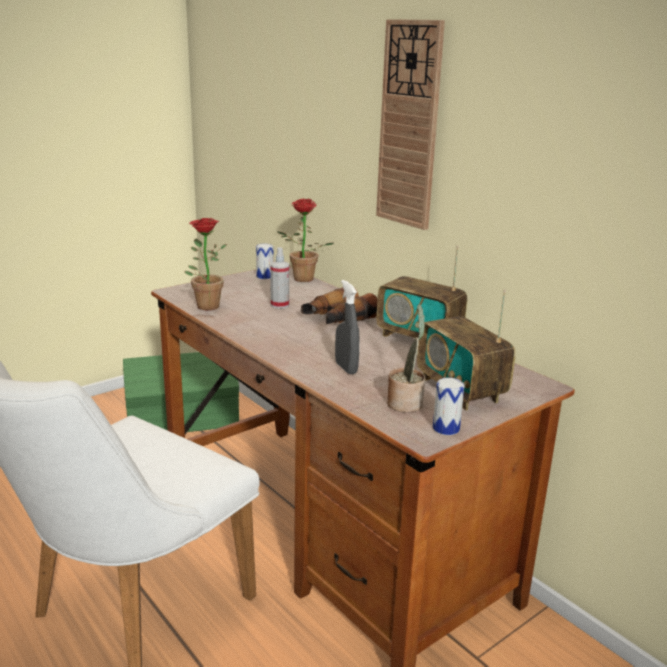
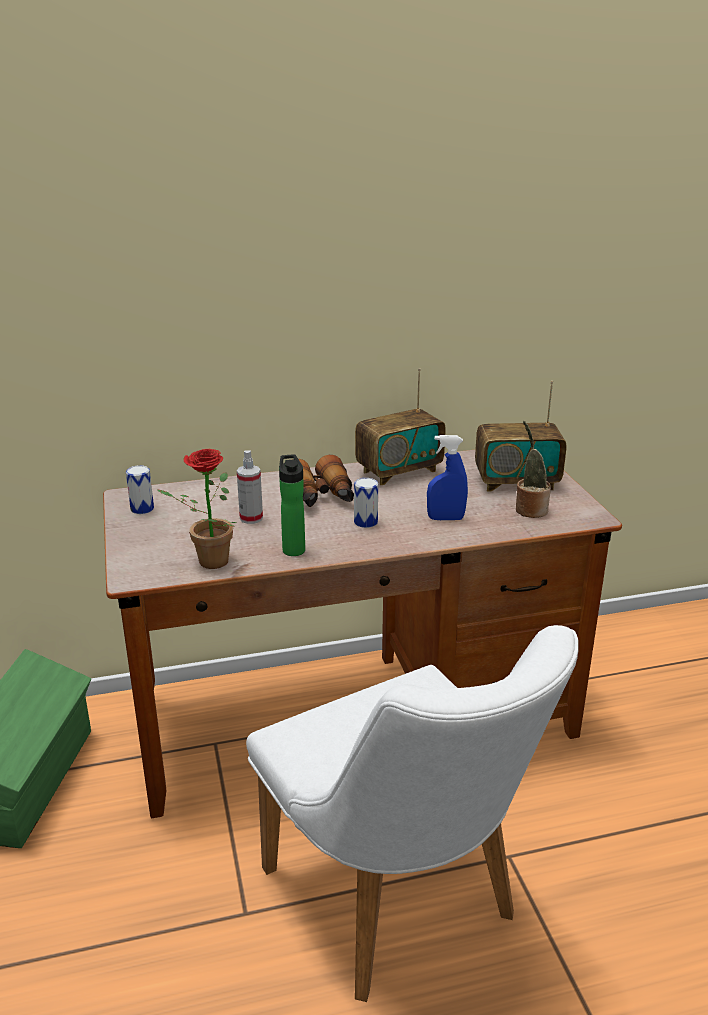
camera: 65 degrees left, 5 degrees up
potted plant [277,199,334,282] -> none
grey spray bottle [335,280,360,374] -> blue spray bottle [427,435,468,520]
wall clock [376,19,445,230] -> none
can [433,377,465,435] -> can moved to [354,478,378,528]
none -> bottle [279,454,305,556]

